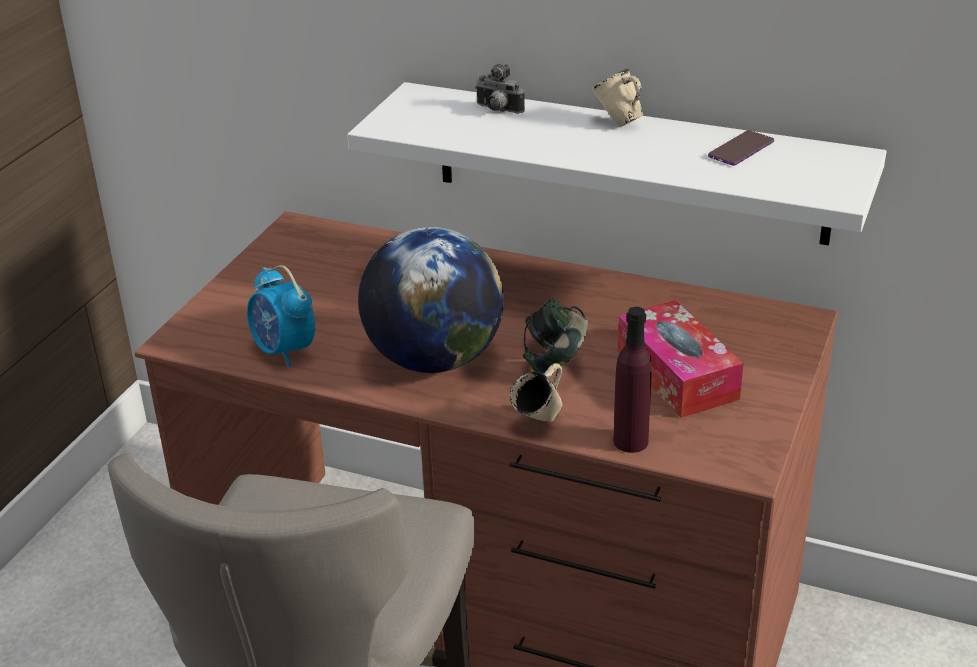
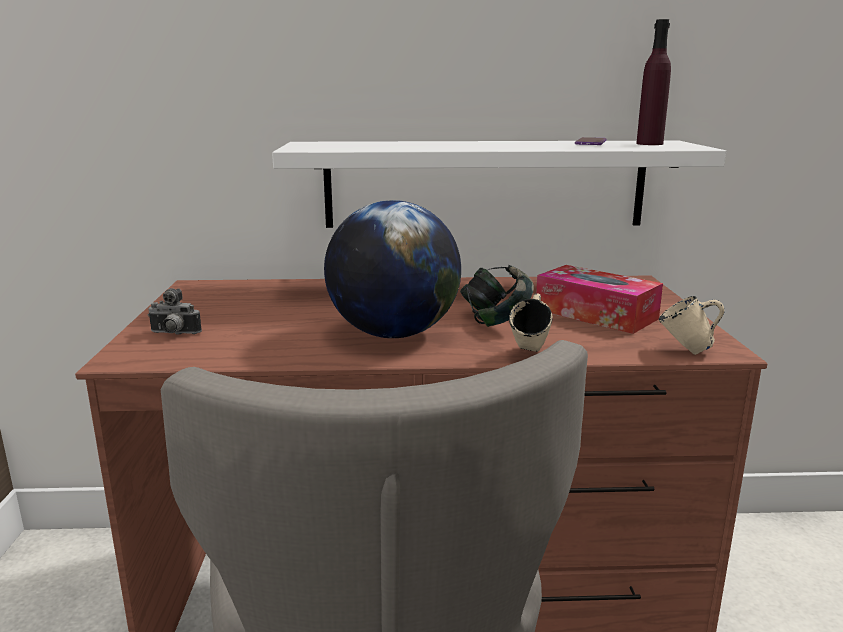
camera: 25 degrees left, 15 degrees down
alarm clock [247,265,315,367] -> none
camera [475,64,525,114] -> camera moved to [147,288,202,335]
beige mug [592,69,643,127] -> beige mug moved to [659,296,724,355]
purple bottle [614,307,652,453] -> purple bottle moved to [636,19,671,145]

